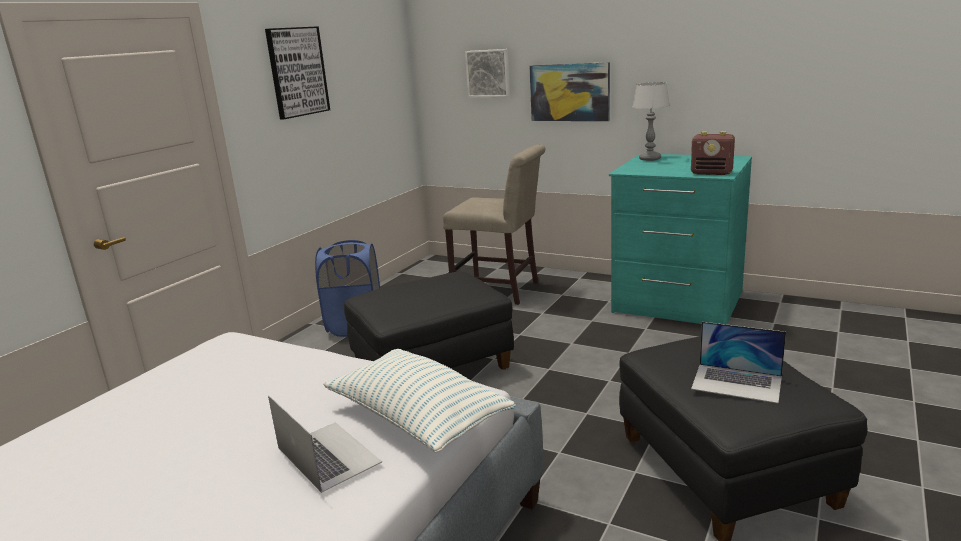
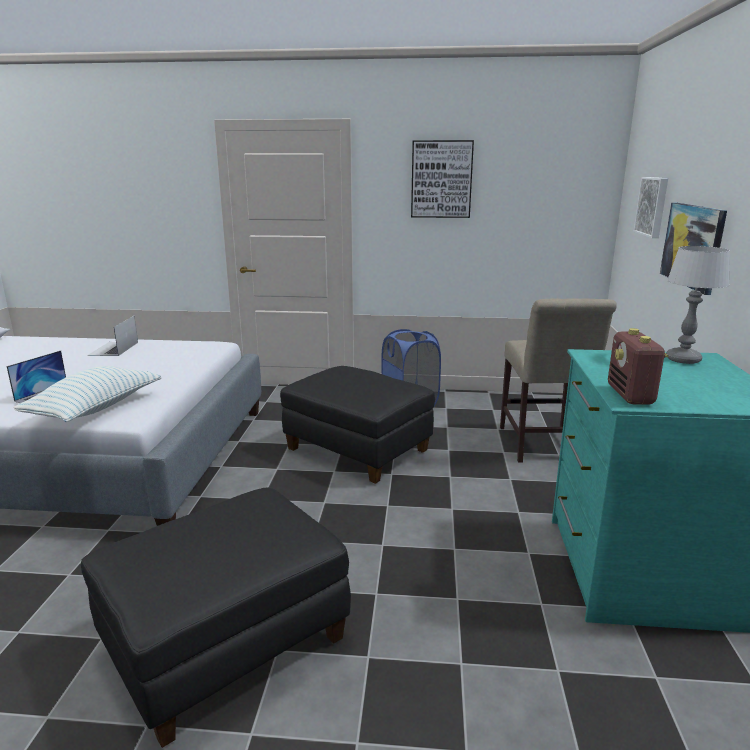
camera: 65 degrees right, 0 degrees up
laptop [691,322,786,403] -> laptop moved to [88,316,138,356]

